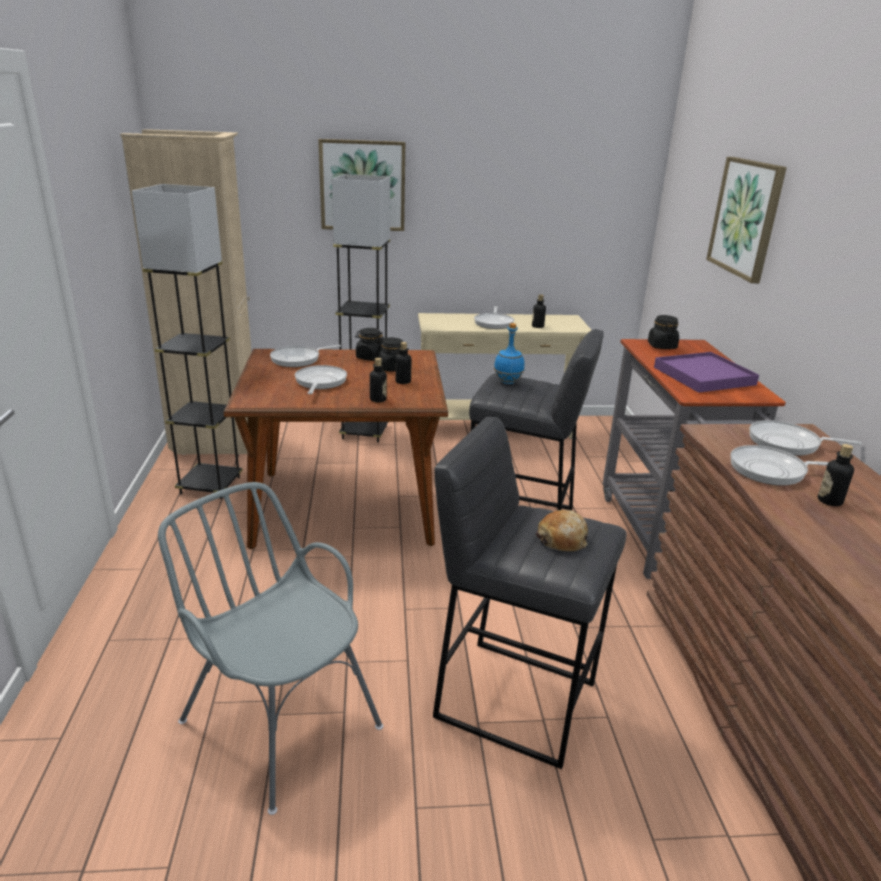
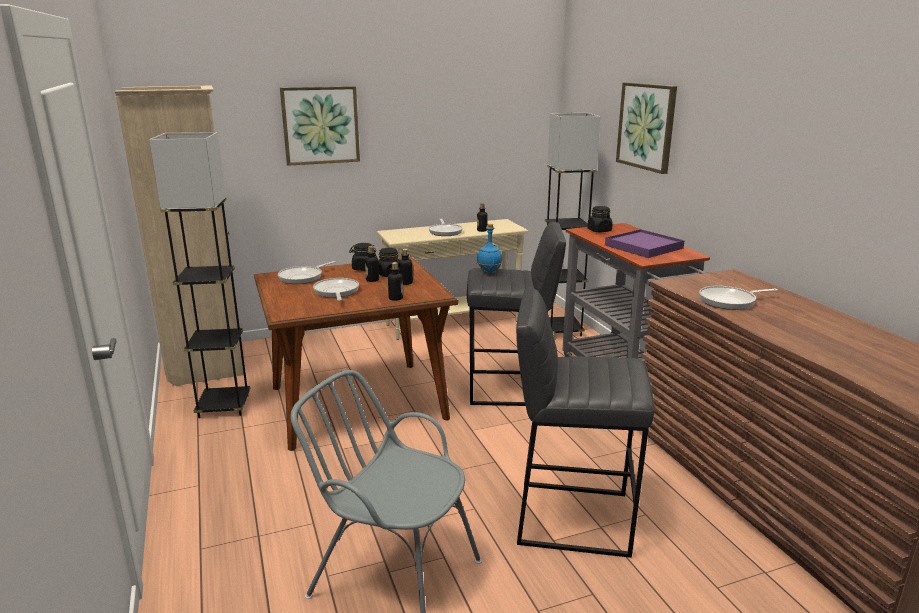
camera: 15 degrees left, 5 degrees down
grey floor lamp [332,174,390,443] -> grey floor lamp moved to [545,113,600,336]
bread [536,510,588,551] -> none
frying pan [749,420,862,456] -> none
bottle [818,444,854,506] -> bottle moved to [365,246,379,282]

